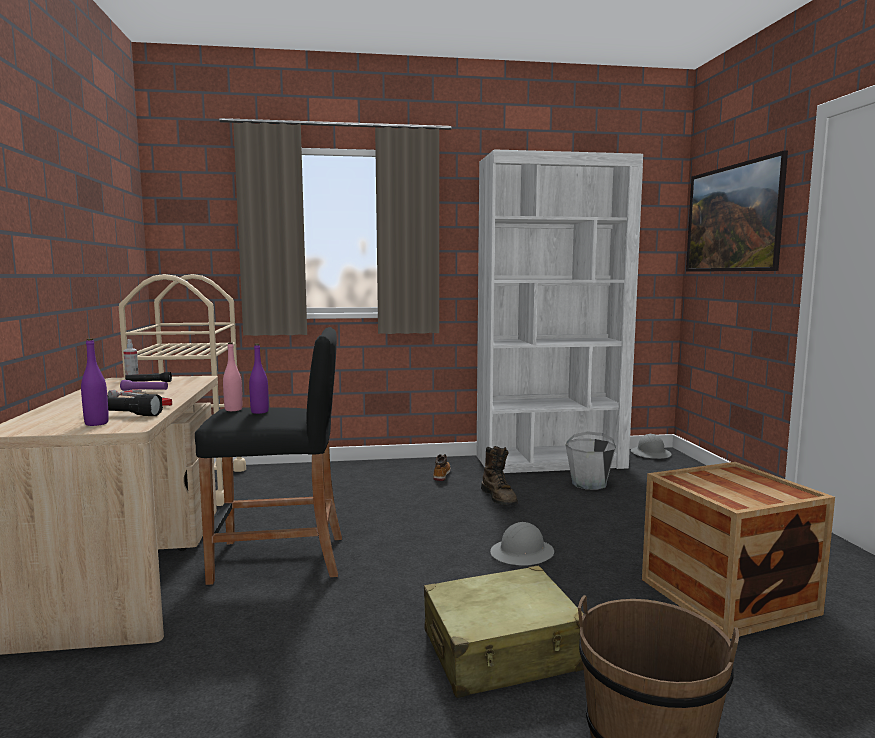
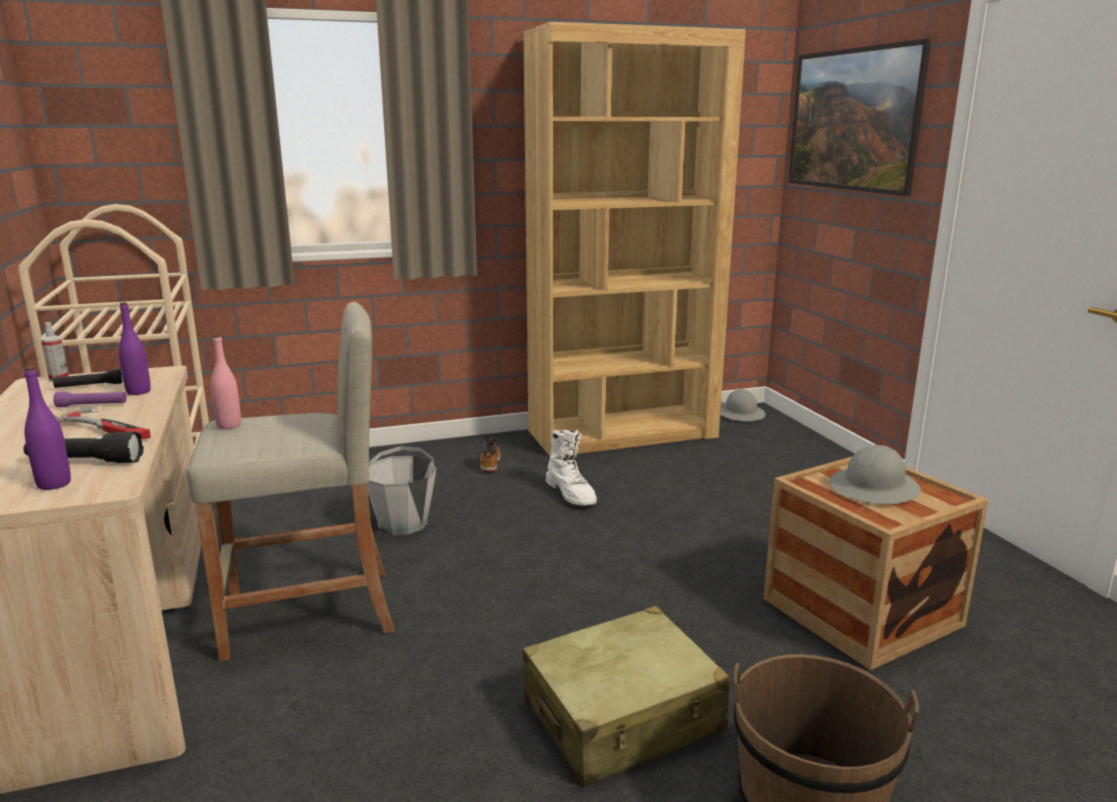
camera: 10 degrees left, 10 degrees up
black stool [195,327,342,585] -> beige stool [186,301,394,661]
purple bottle [249,344,269,414] -> purple bottle moved to [119,302,151,395]
white bookcase [477,149,643,473] -> brown bookcase [523,22,746,456]
brown boot [481,446,518,505] -> white boot [546,430,597,506]
grey hard hat [490,522,554,566] -> grey hard hat moved to [830,445,921,504]
grey bucket [565,431,616,490] -> grey bucket moved to [367,446,437,535]

